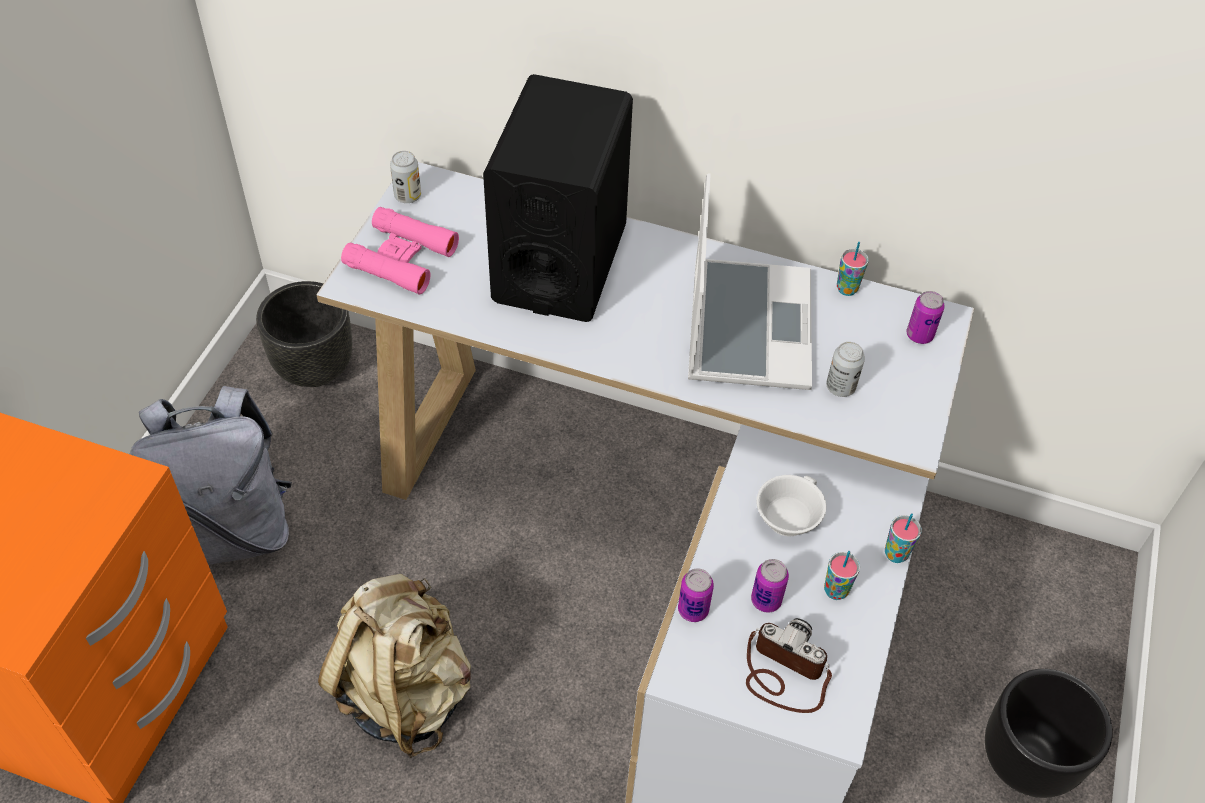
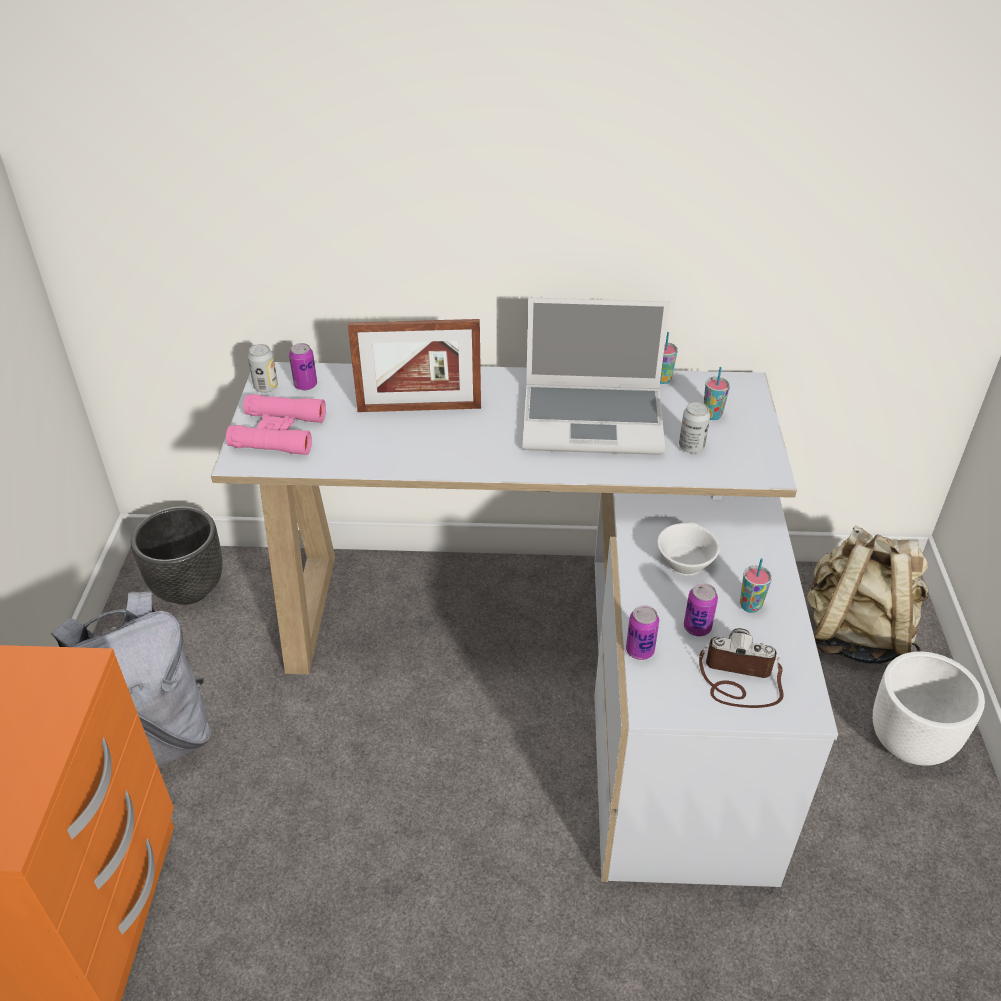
camera: 15 degrees left, 10 degrees down
beige backpack [318,574,471,758] -> beige backpack moved to [807,525,928,664]
black speaker [483,74,633,322] -> picture frame [348,319,481,412]
laptop [688,173,812,390] -> laptop turned 105 degrees clockwise [523,298,670,455]
cup [885,513,922,563] -> cup moved to [704,367,730,420]
can [907,291,945,344] -> can moved to [289,343,317,390]
black planter [985,669,1113,798] -> white planter [873,651,985,766]

